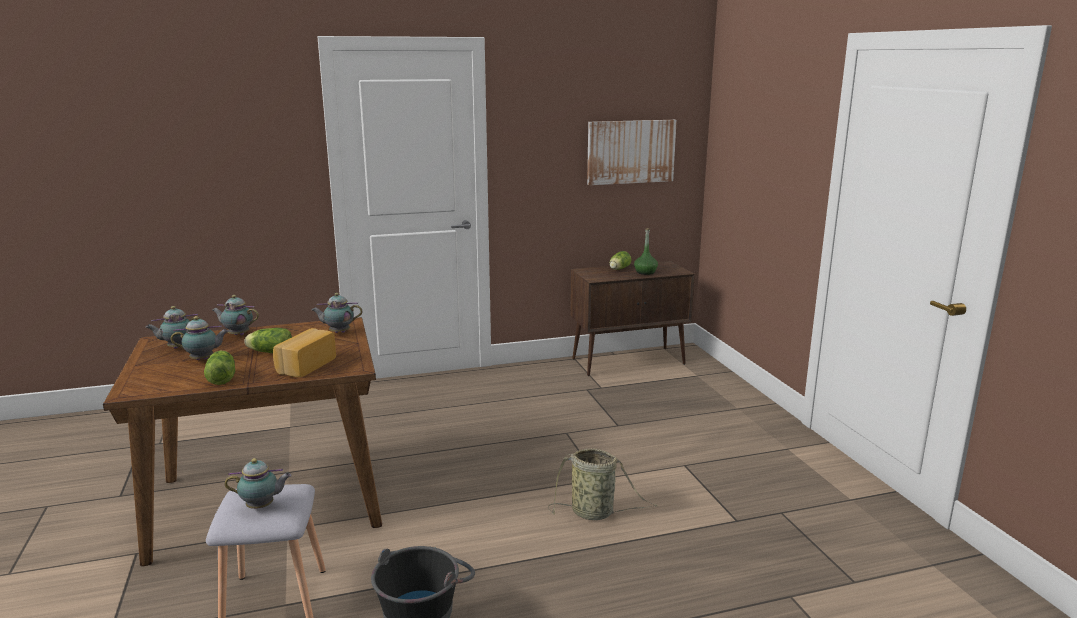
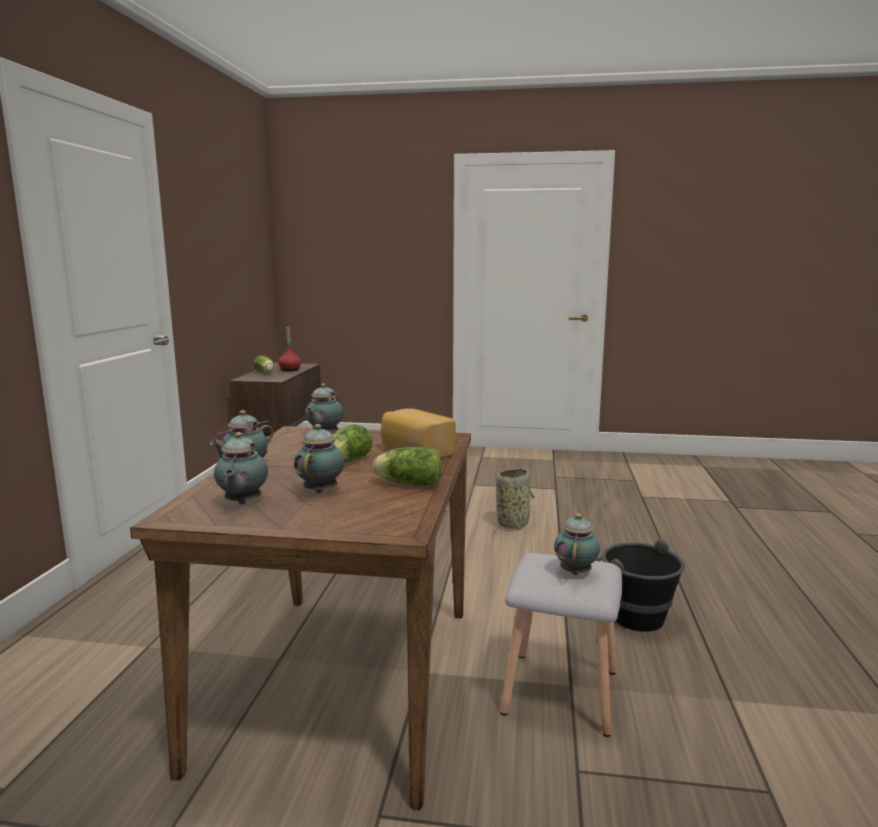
camera: 65 degrees left, 5 degrees down
picture [587,120,677,185] -> none
green bottle [634,228,658,275] -> red bottle [278,327,301,371]

